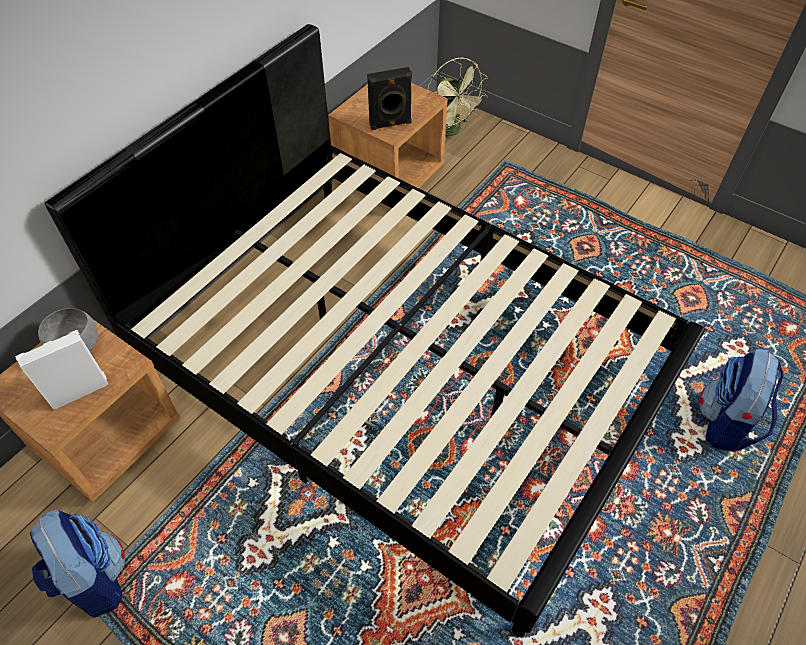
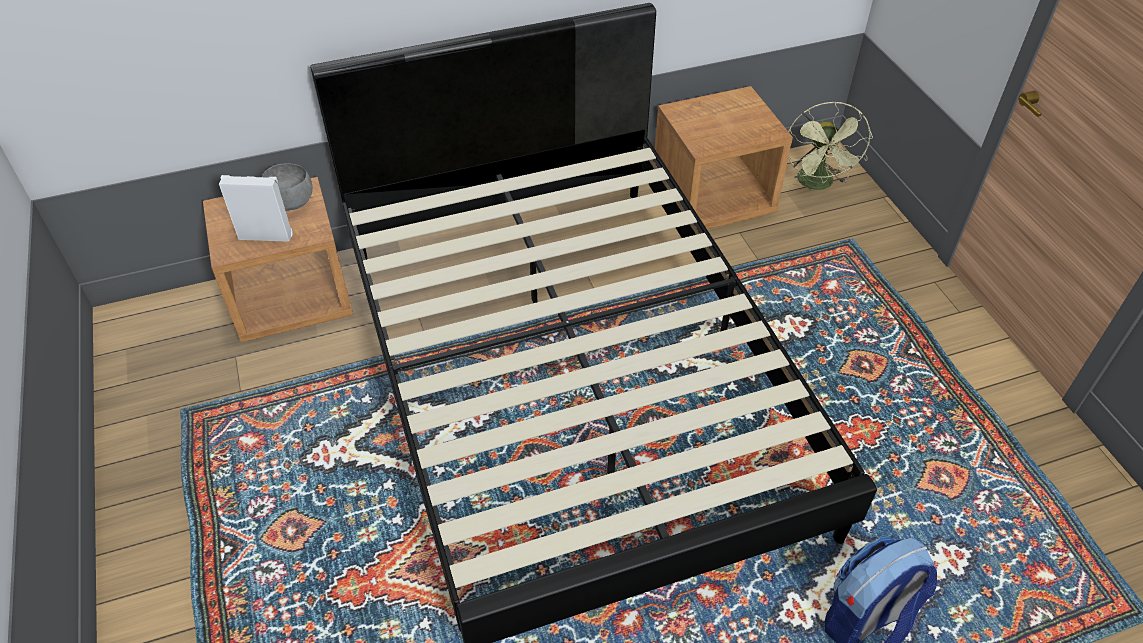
camera: 35 degrees right, 5 degrees down
backpack [30,510,125,618] -> none
black speaker [367,67,412,130] -> none

